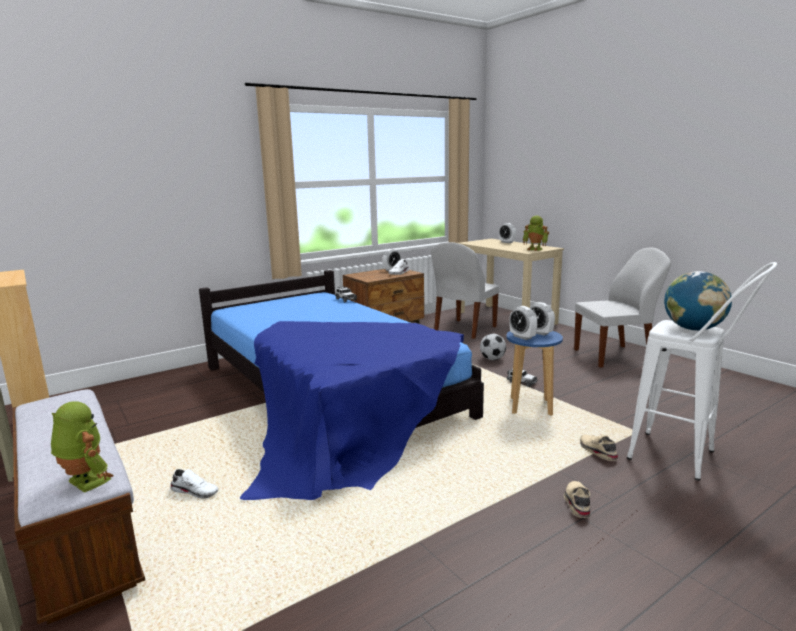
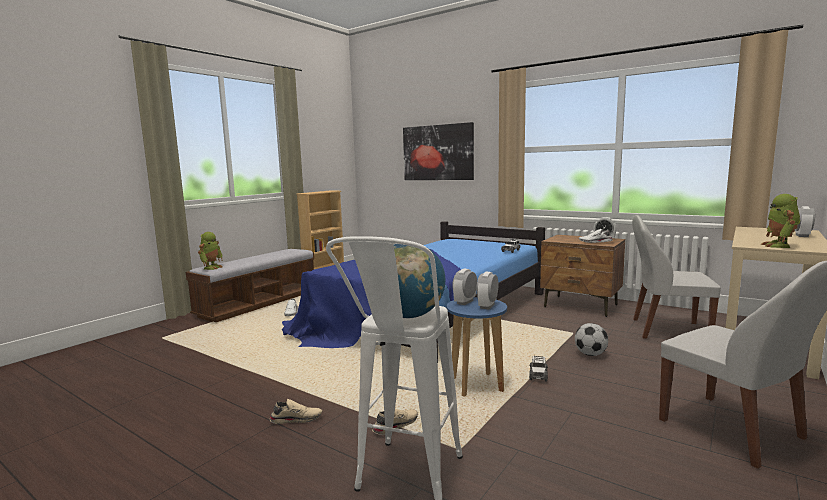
camera: 70 degrees right, 5 degrees down
none -> picture [403,122,474,180]

